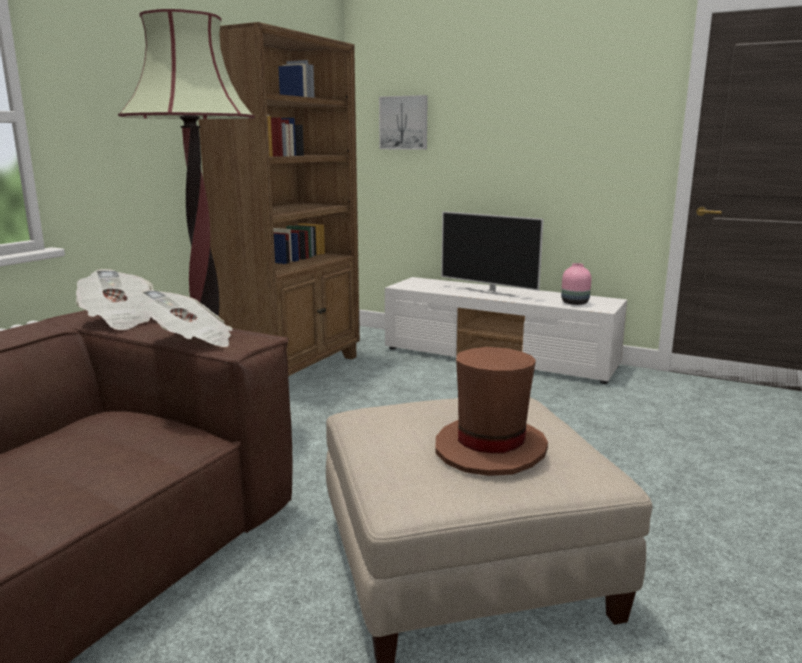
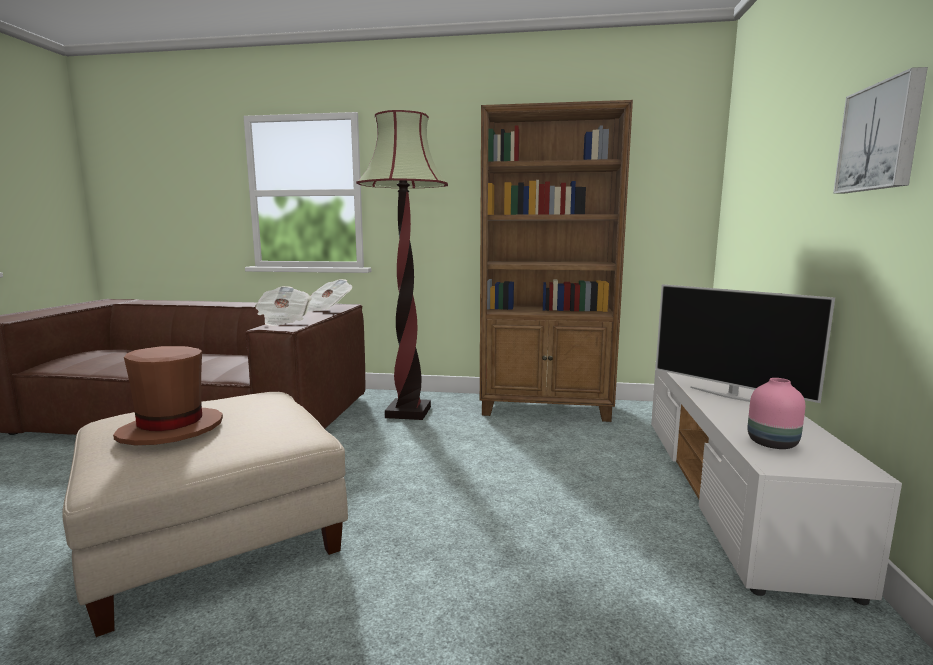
camera: 70 degrees right, 5 degrees down
picture [379,95,428,150] -> picture moved to [833,67,928,194]
television [441,211,544,296] -> television turned 60 degrees counterclockwise [655,284,835,403]

